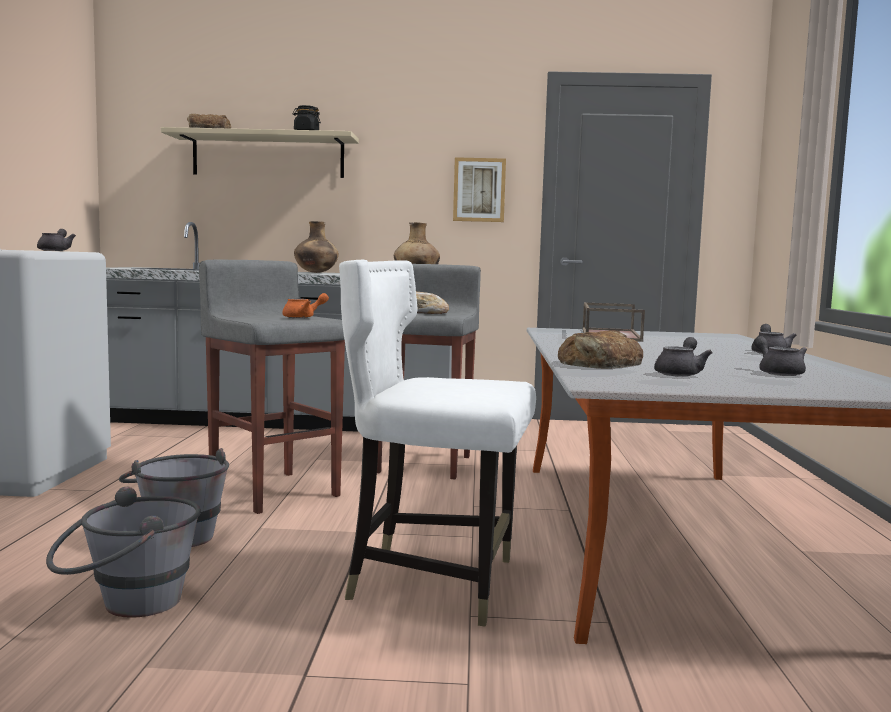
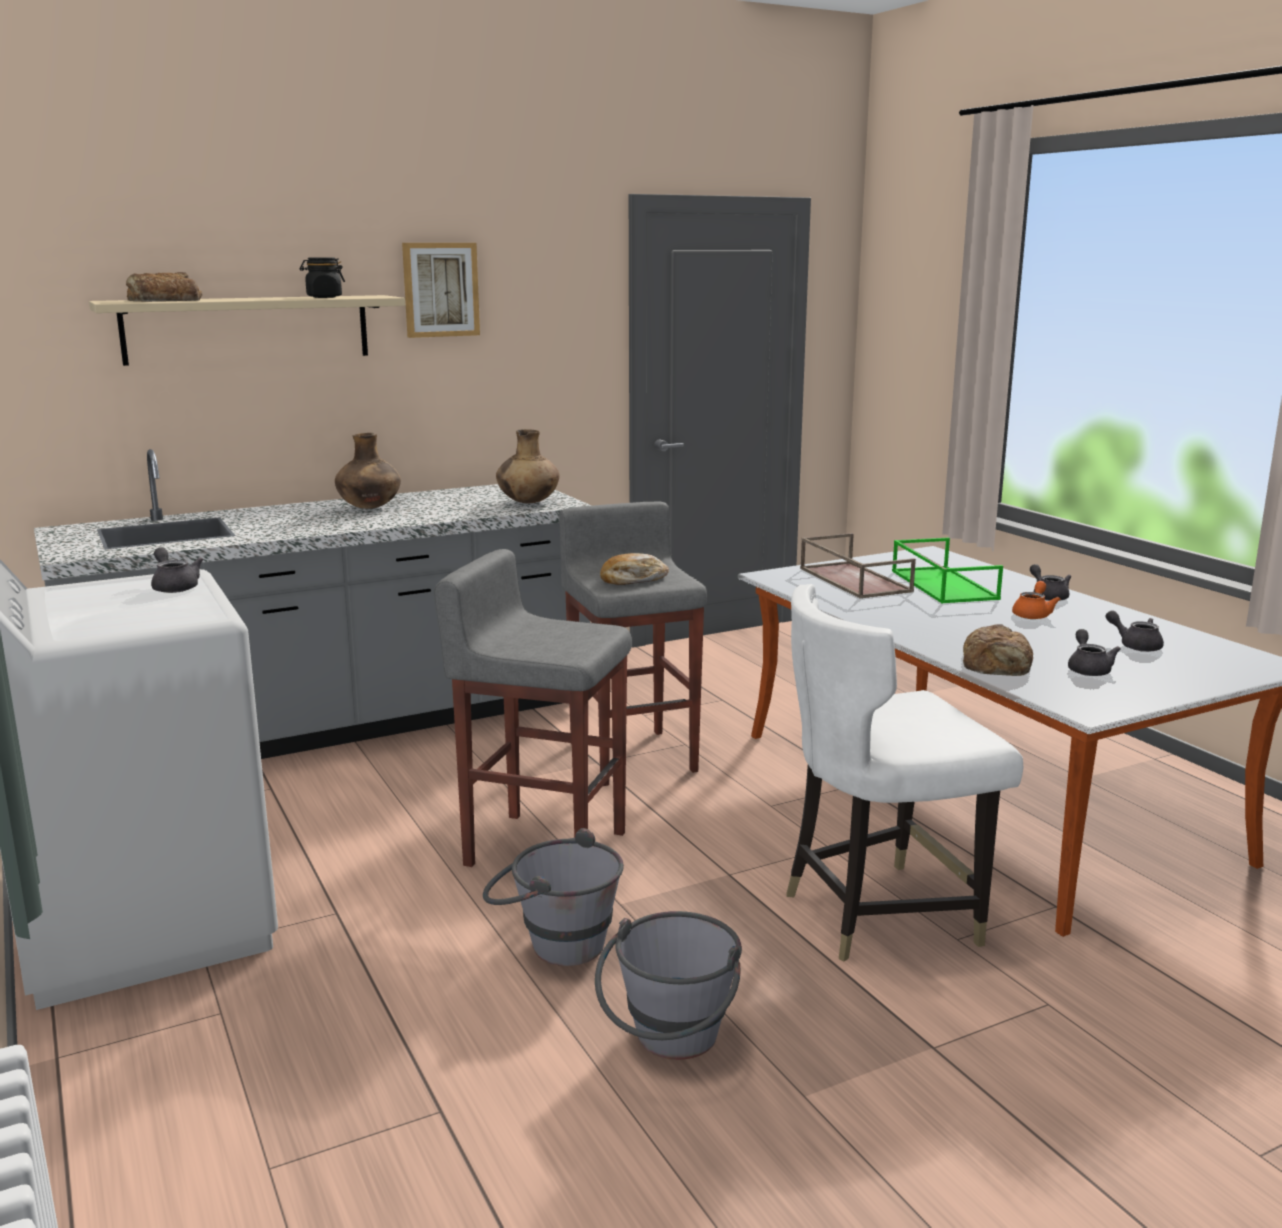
camera: 30 degrees left, 10 degrees up
orange teapot [282,293,329,318] -> orange teapot moved to [1012,581,1061,619]
picture [453,157,506,222] -> picture moved to [402,243,480,338]
none -> green tray [892,538,1003,603]

